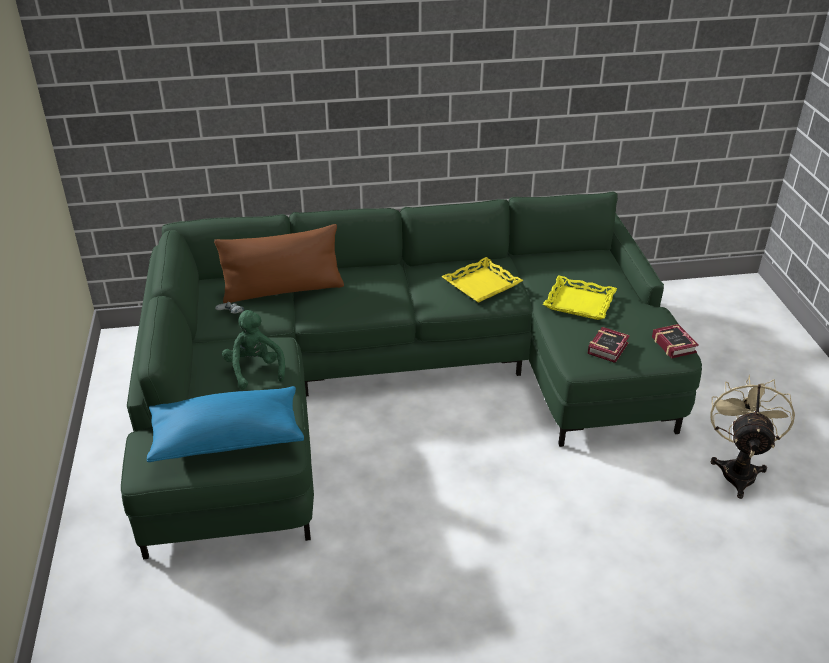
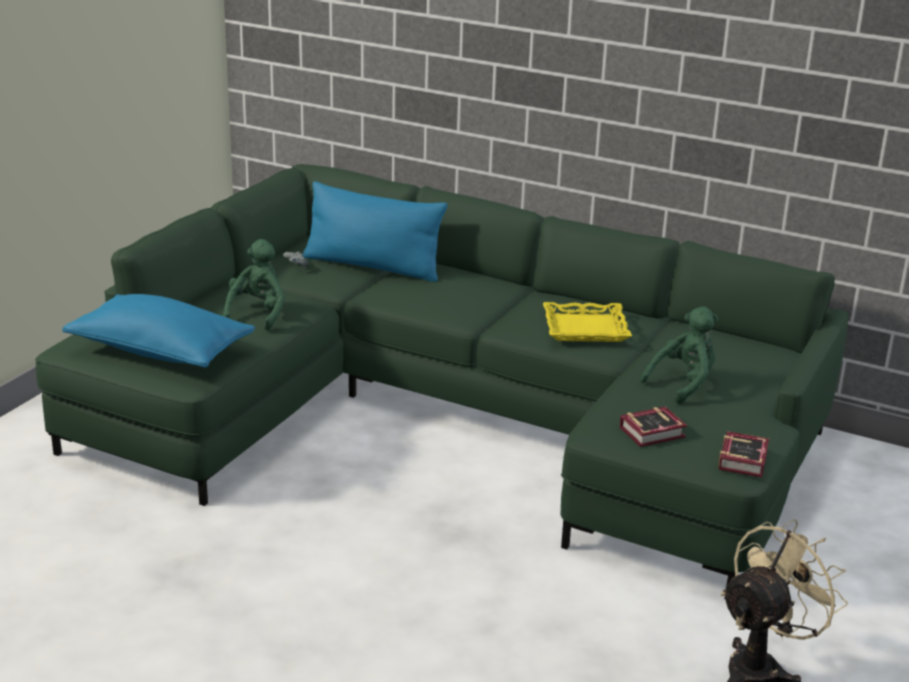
camera: 35 degrees right, 10 degrees down
brown pillow [214,224,344,303] -> blue pillow [303,181,448,282]
yellow tray [543,276,617,320] -> green plush toy [640,306,718,404]

